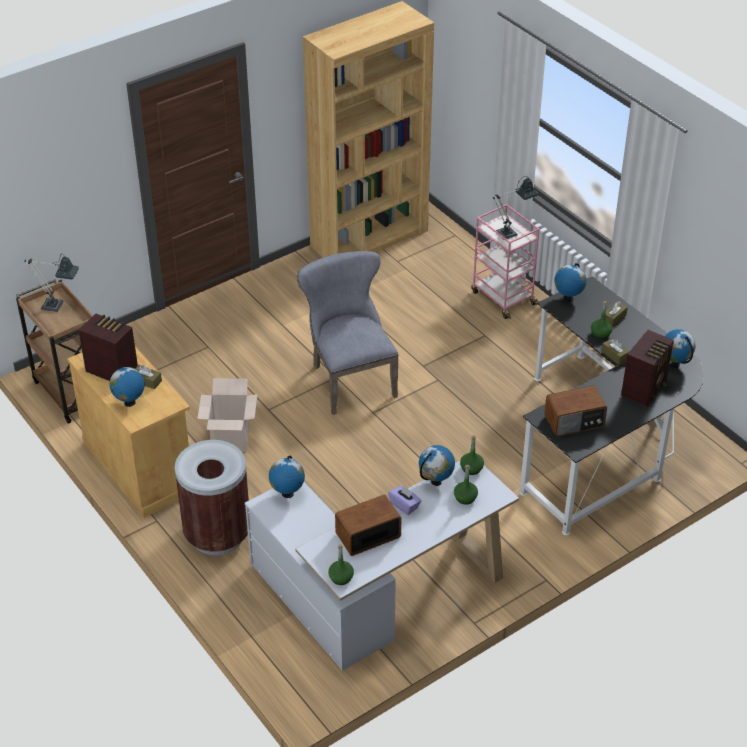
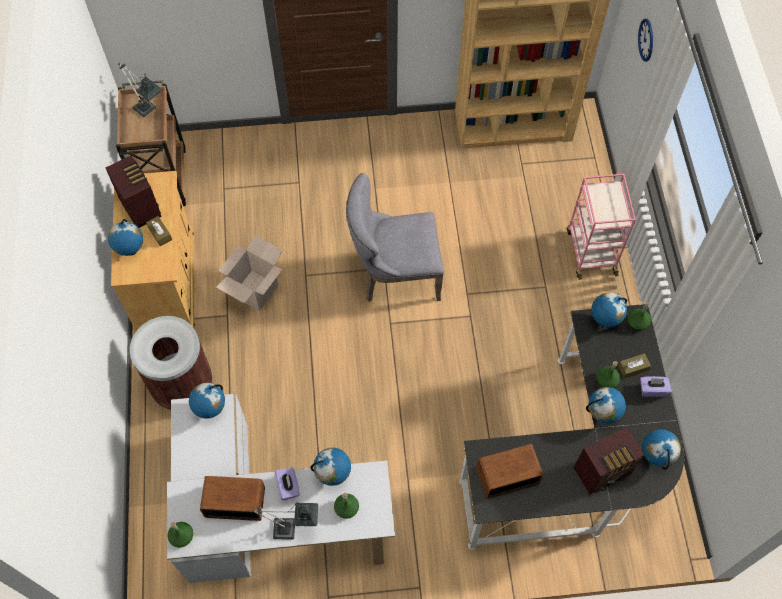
camera: 30 degrees right, 20 degrees up
grey chair [297,251,399,415] -> grey chair turned 105 degrees counterclockwise [346,173,444,302]
green bottle [460,435,484,475] -> green bottle moved to [628,302,651,331]
table lamp [493,176,539,240] -> table lamp moved to [253,503,318,540]
radio [544,385,607,437] -> radio turned 150 degrees clockwise [476,444,544,499]
brown tissue box [602,338,630,365] -> globe [586,387,626,424]
none -> wall clock [638,19,653,62]
none -> purple tissue box [640,376,672,397]

